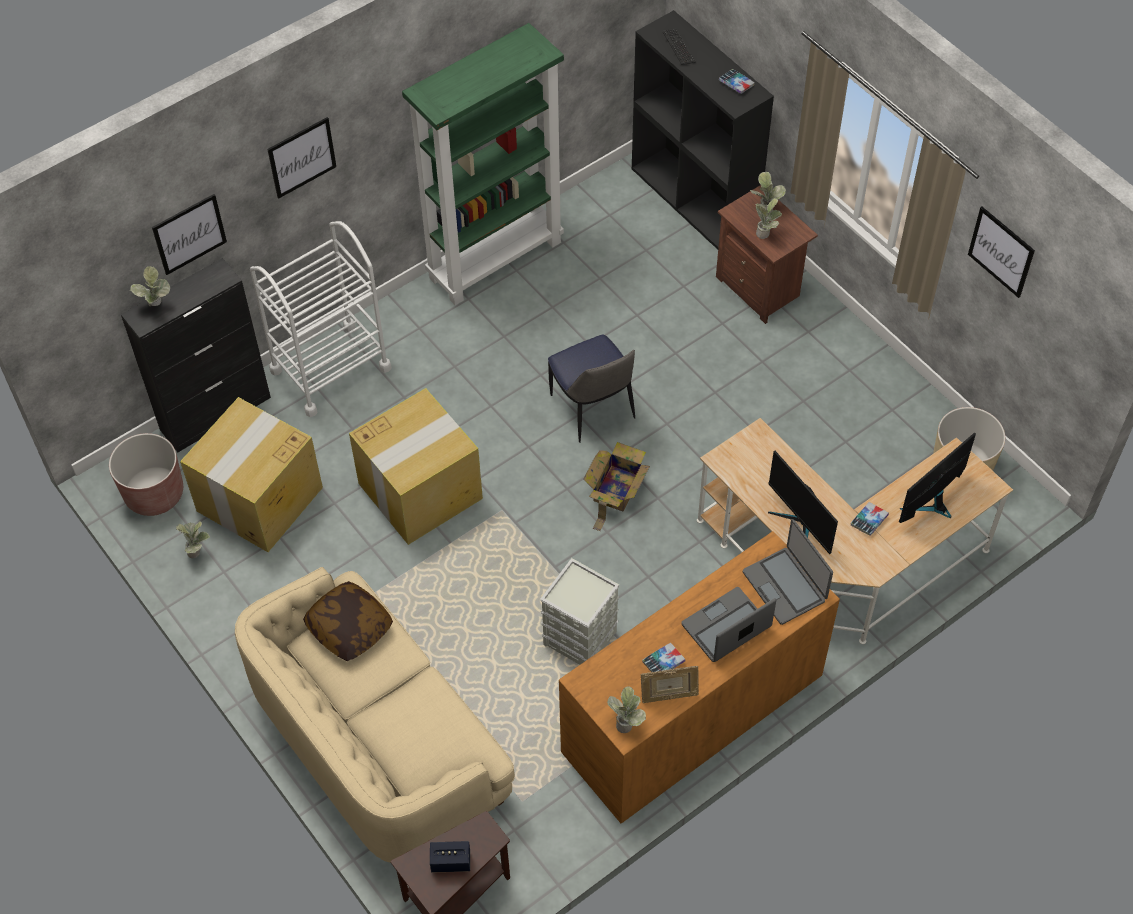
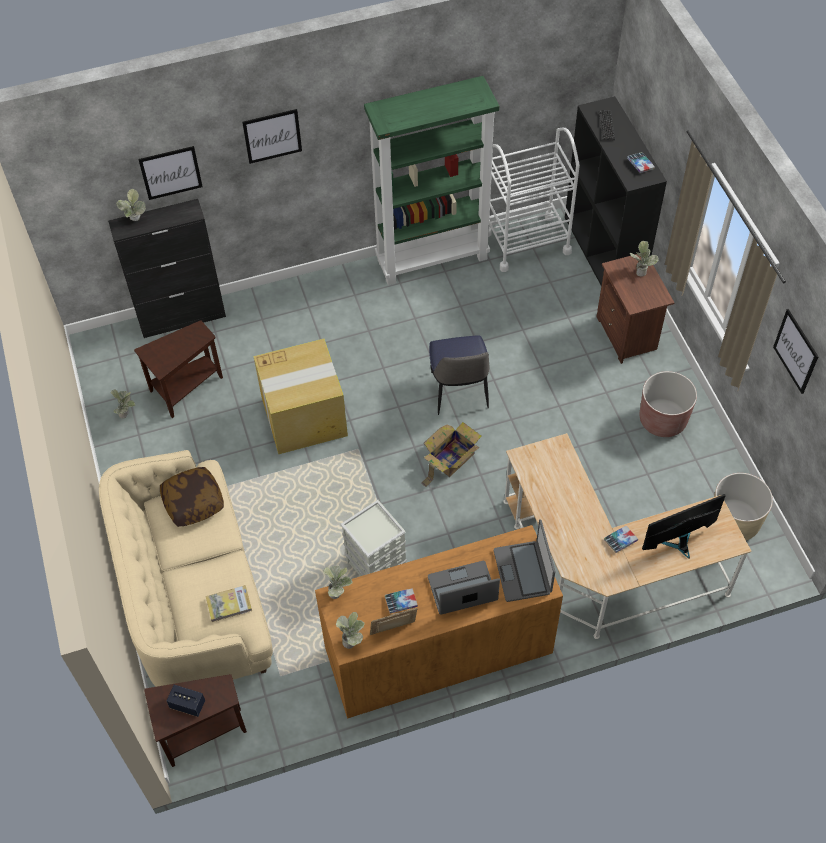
camera: 20 degrees right, 0 degrees up
brown planter [109,433,183,516] -> brown planter moved to [640,371,697,437]
cardboard box [180,397,323,552] -> brown side table [134,320,223,418]
white cart [250,221,392,417] -> white cart moved to [488,128,580,272]
picture frame [641,666,699,703] -> picture frame turned 150 degrees clockwise [370,608,418,635]
potted plant [755,198,782,239] -> potted plant moved to [323,566,353,599]
monitor [768,451,838,554] -> none
none -> book [206,585,252,622]

